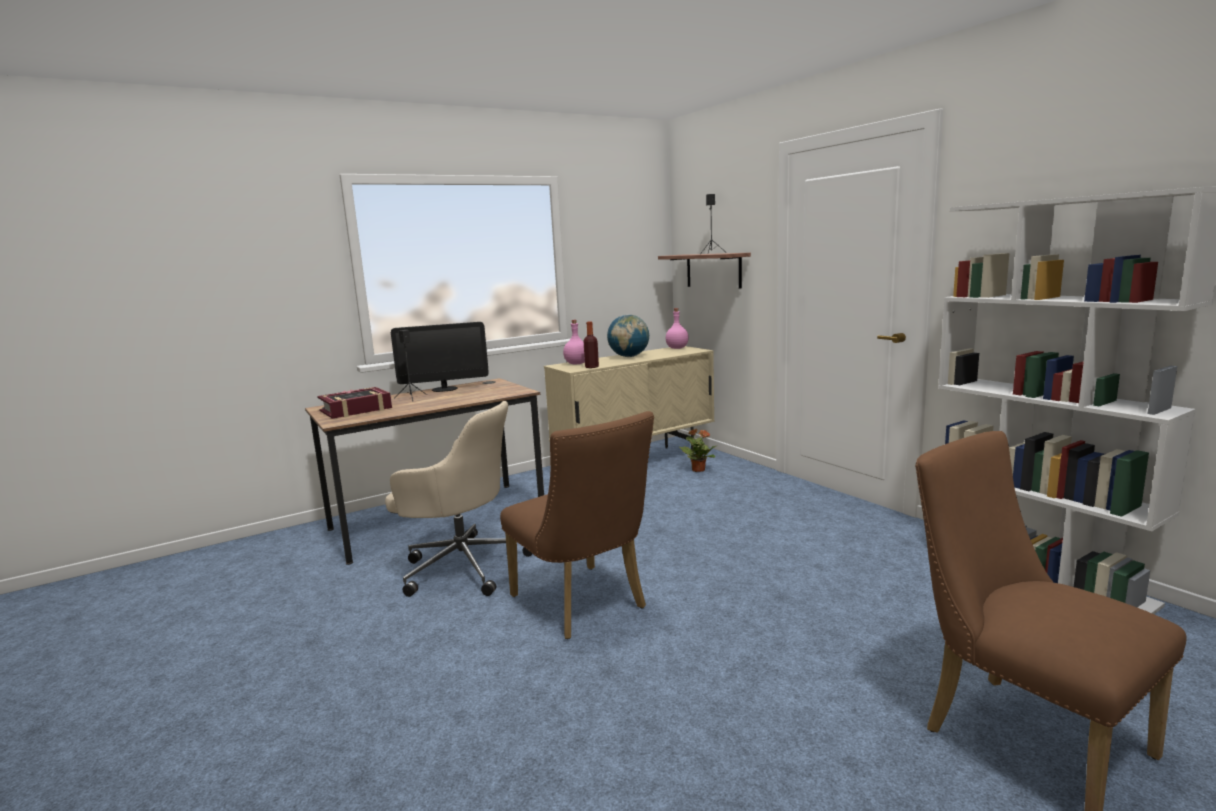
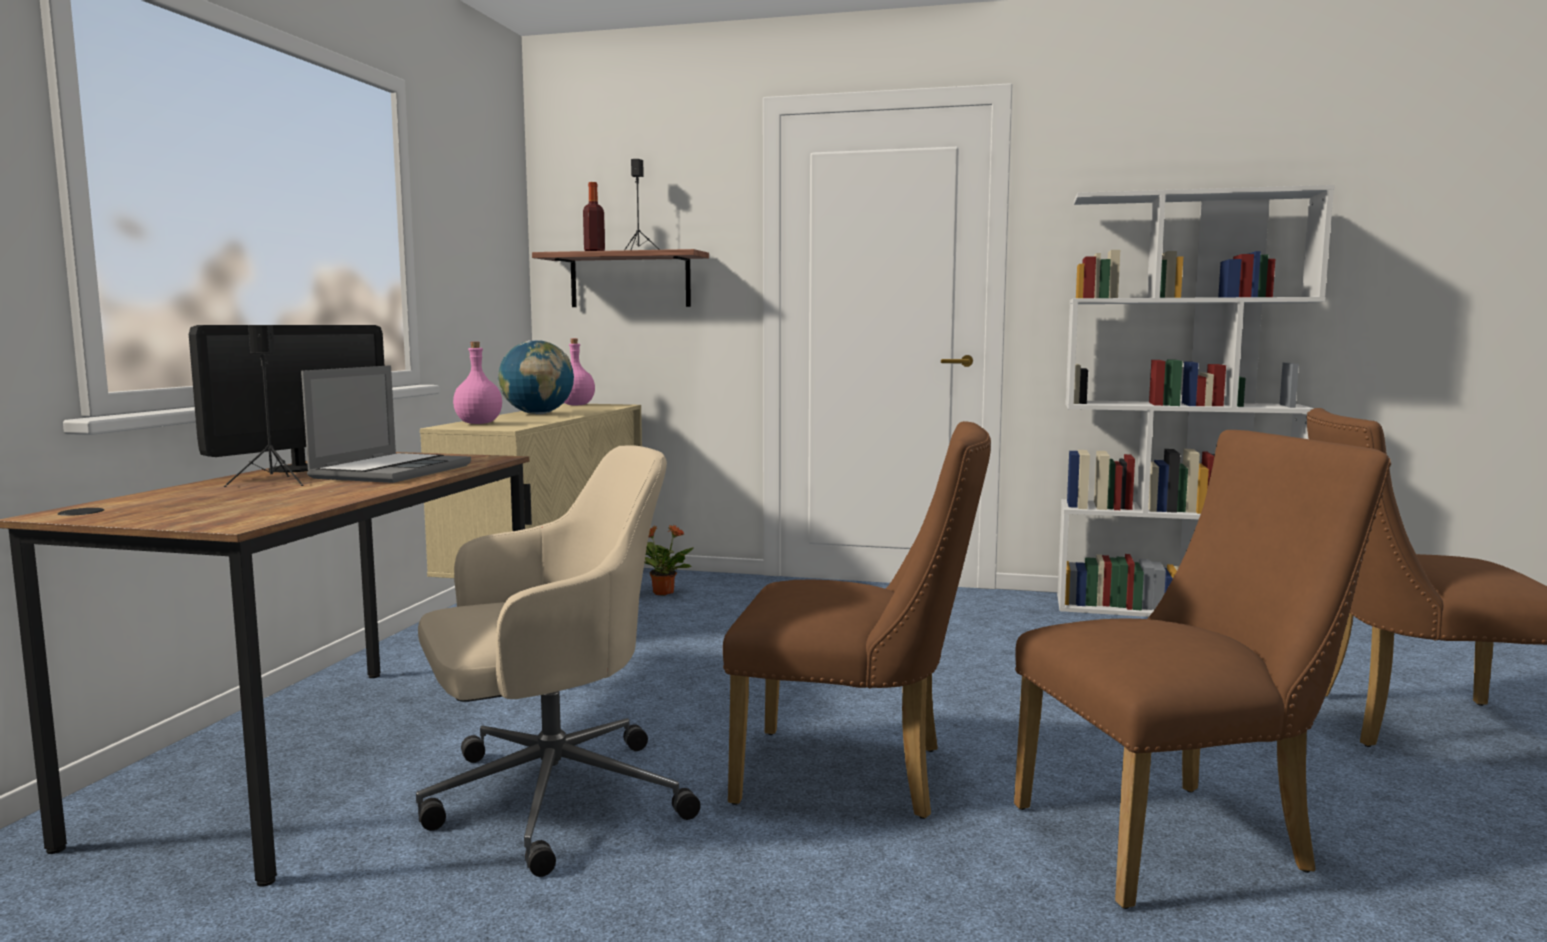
camera: 45 degrees left, 5 degrees down
book [317,387,392,419] -> none
bottle [583,321,599,368] -> bottle moved to [583,182,605,251]
none -> laptop [301,365,471,483]
none -> brown chair [1014,430,1391,909]

